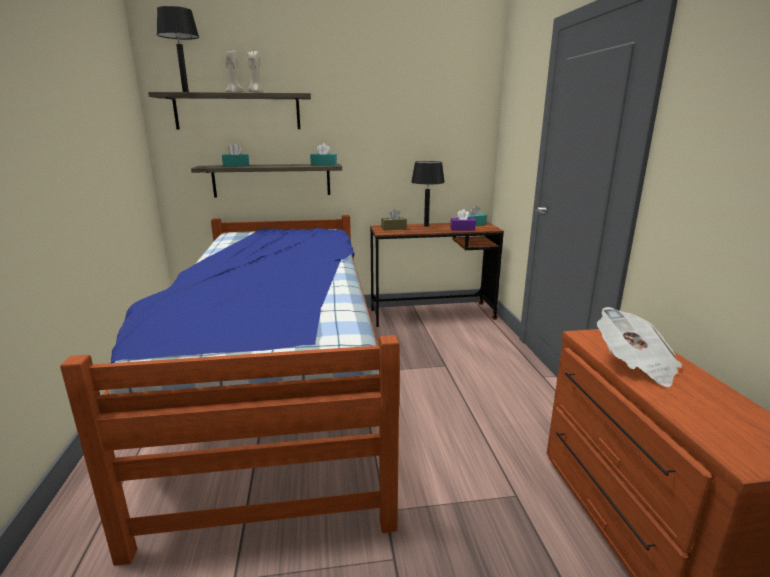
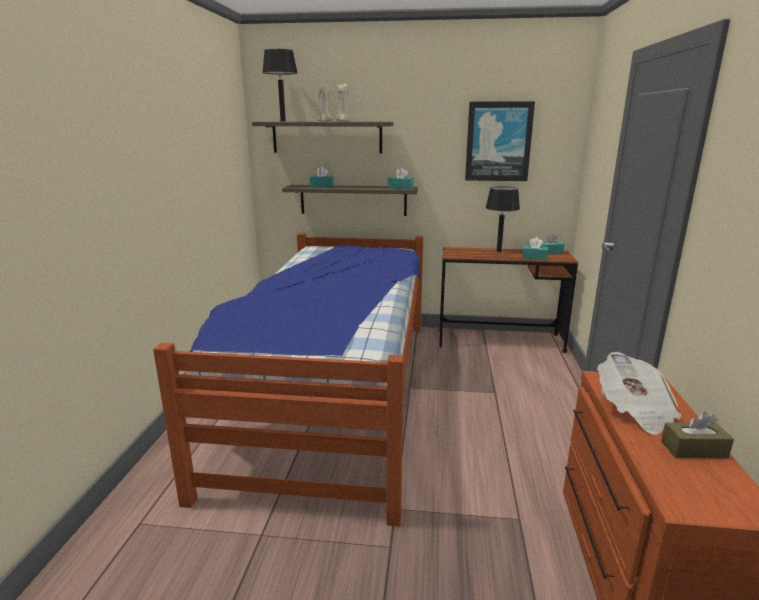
camera: 15 degrees right, 0 degrees up
brown tissue box [381,209,407,231] -> brown tissue box moved to [661,412,734,459]
purple tissue box [451,209,476,231] -> turquoise tissue box [522,237,548,260]
none -> picture [465,101,535,181]

